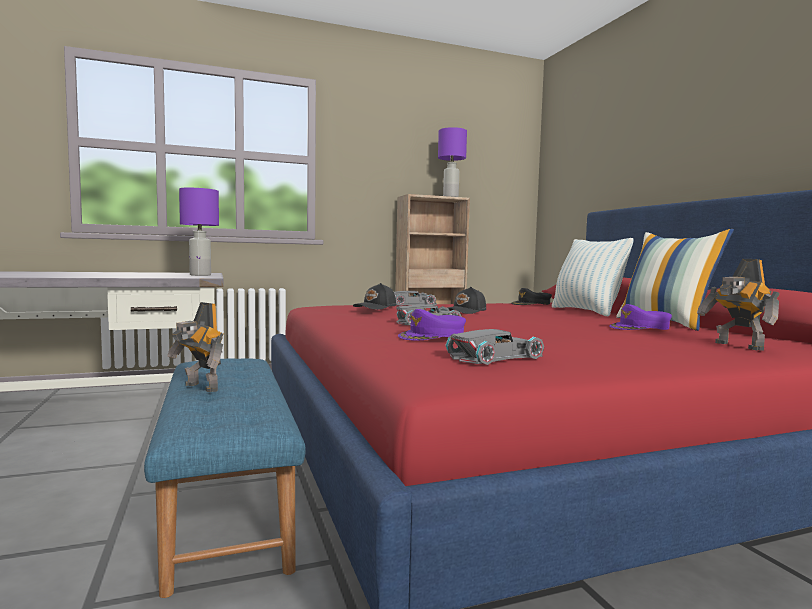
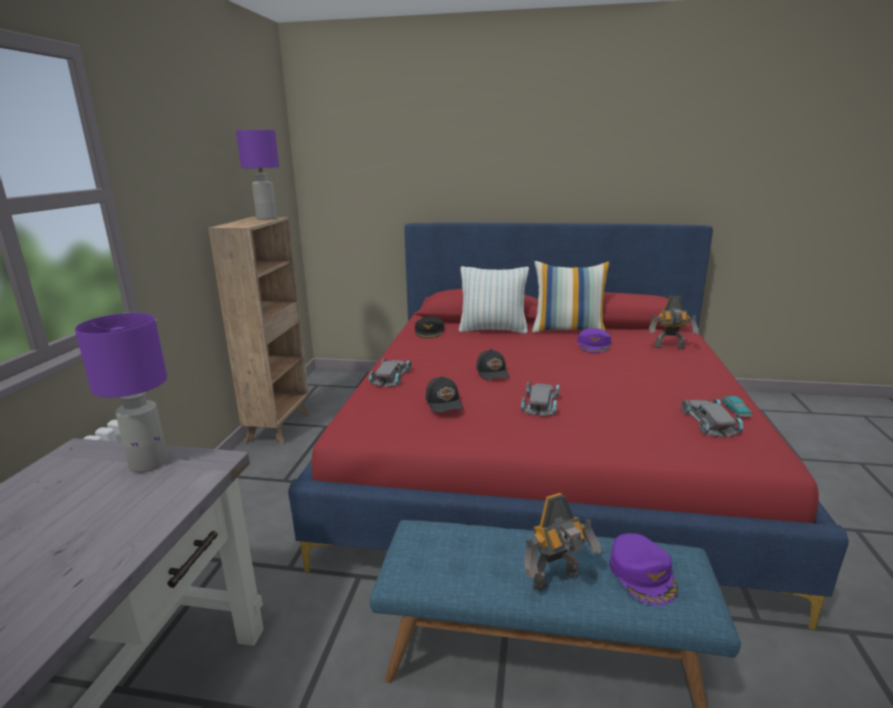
camera: 60 degrees left, 15 degrees up
purple cap [398,309,466,341] -> purple cap moved to [610,533,678,605]
none -> toy car [721,396,752,417]

